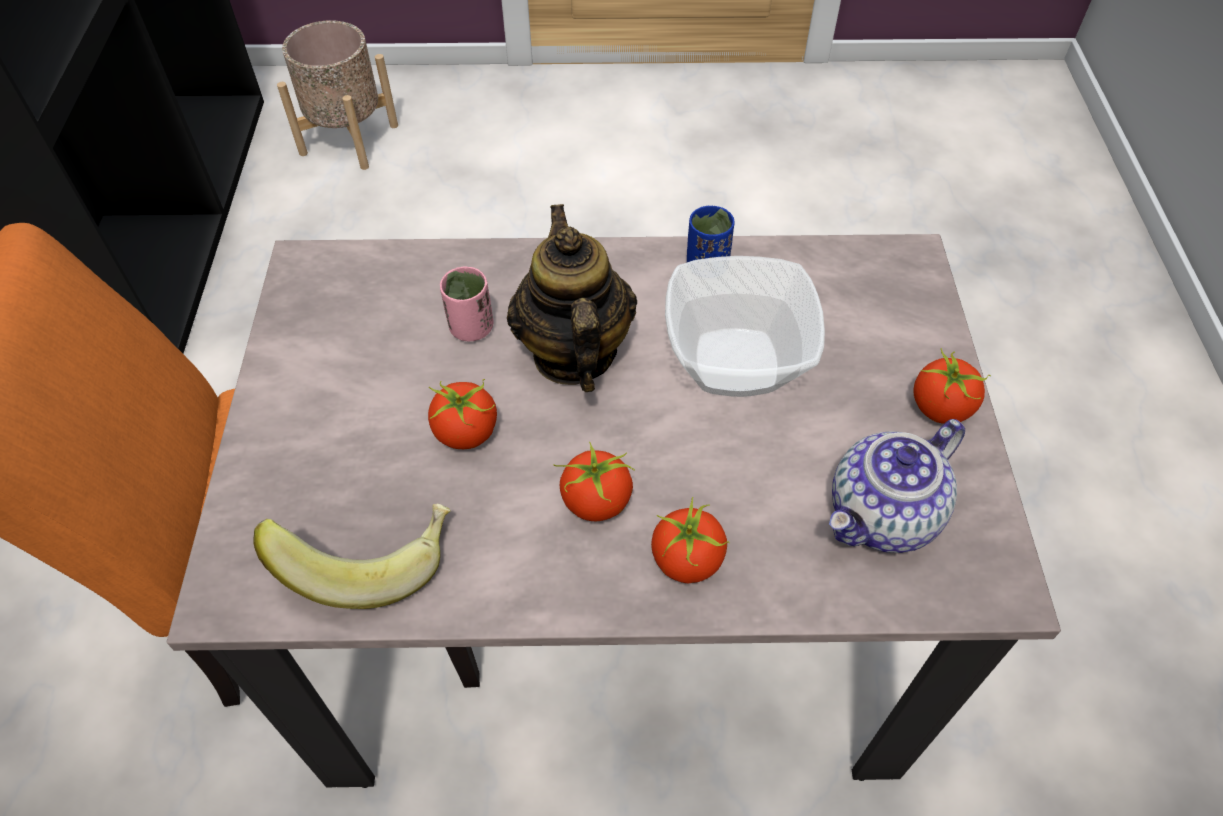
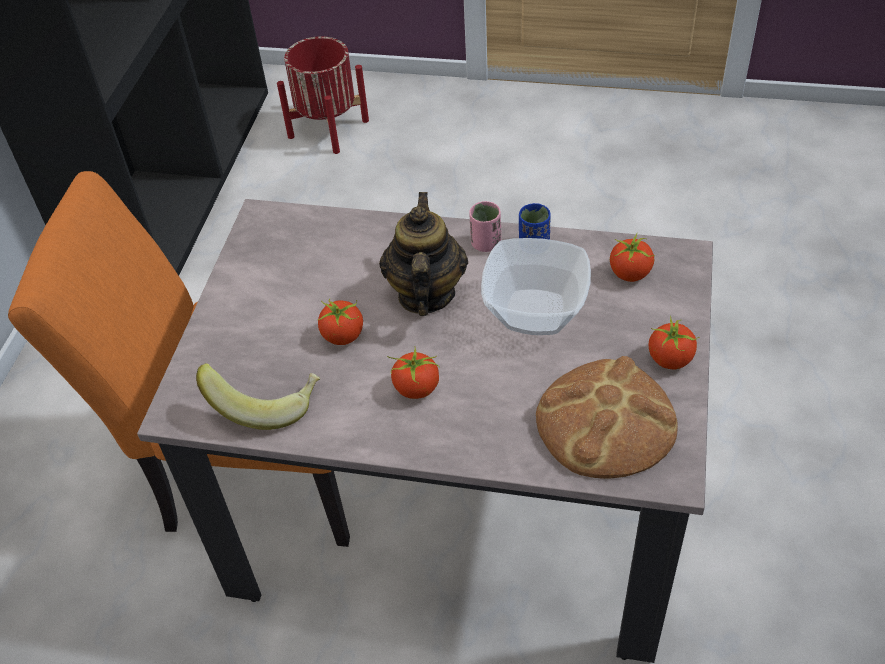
camera: 15 degrees right, 5 degrees down
beige planter [277,20,398,170] -> red planter [277,36,369,154]
pink cup [440,266,494,341] -> pink cup moved to [469,201,501,252]
tomato [651,497,730,583] -> tomato moved to [610,234,655,282]
teapot [829,419,965,553] -> bread [536,356,678,479]

